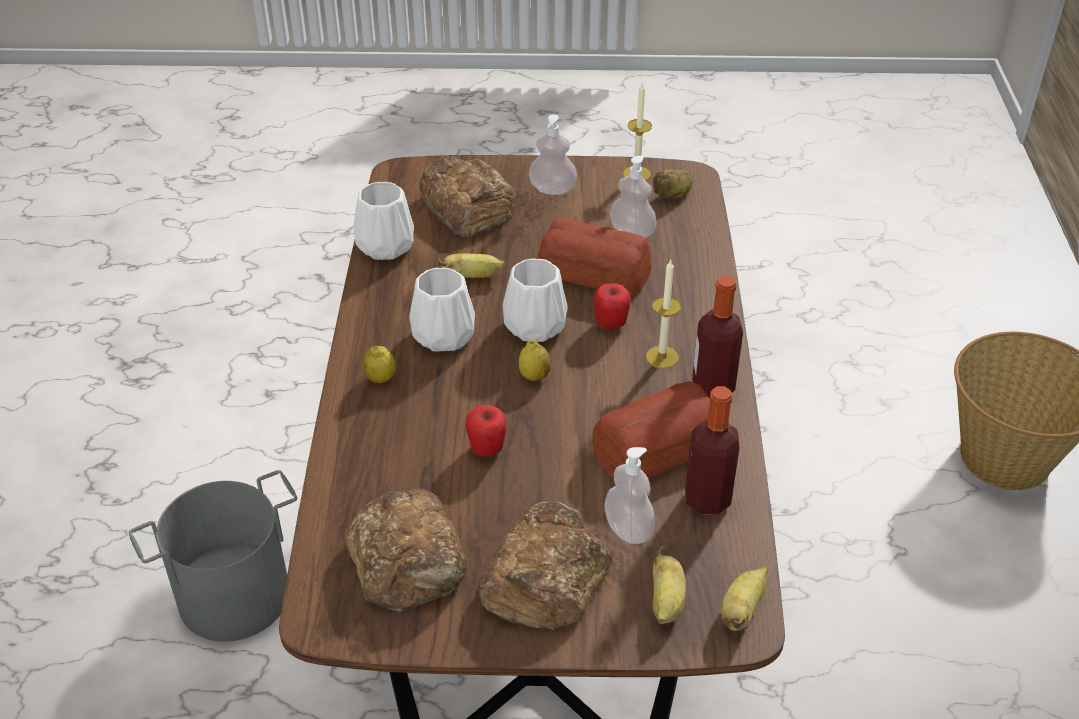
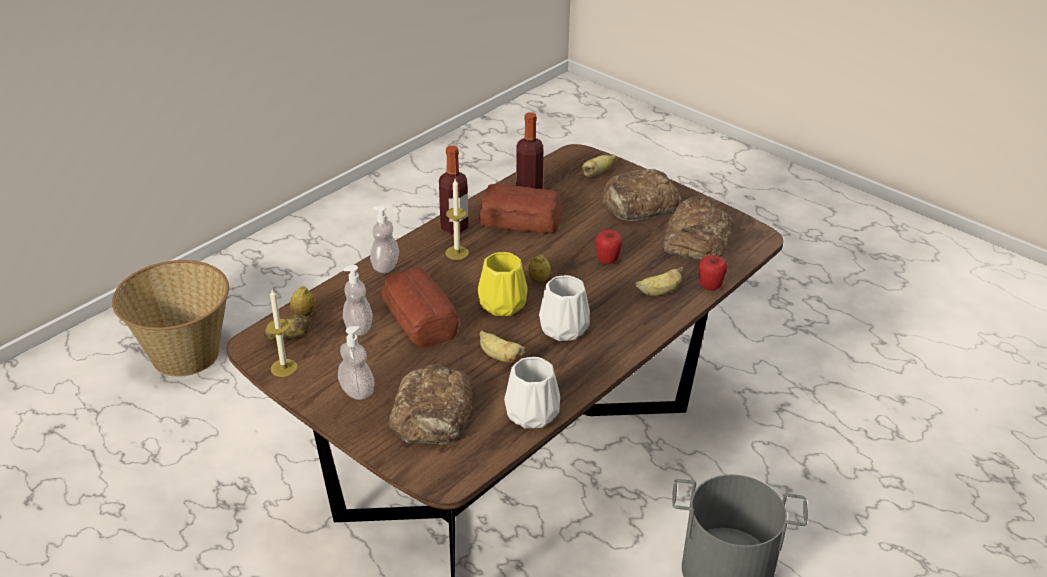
camera: 140 degrees left, 5 degrees down
lemon [363,346,396,383] -> lemon moved to [290,286,315,316]
white vase [503,258,568,342] -> yellow vase [478,252,528,316]
apple [594,283,631,330] -> apple moved to [699,255,728,291]
soap dispenser [604,447,655,544] -> soap dispenser moved to [370,206,399,273]
banana [721,566,768,631] -> banana moved to [635,267,683,296]

